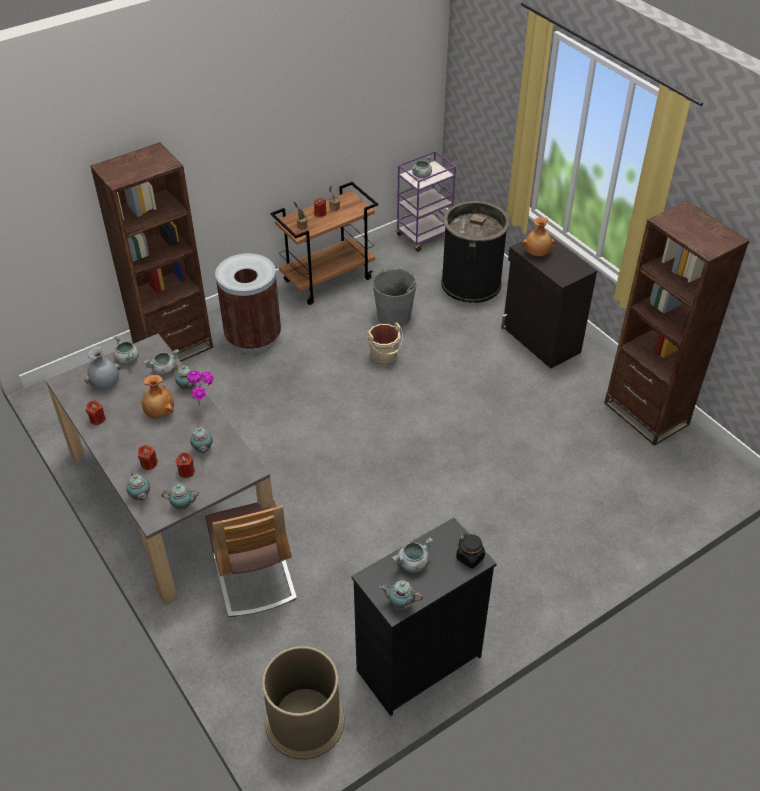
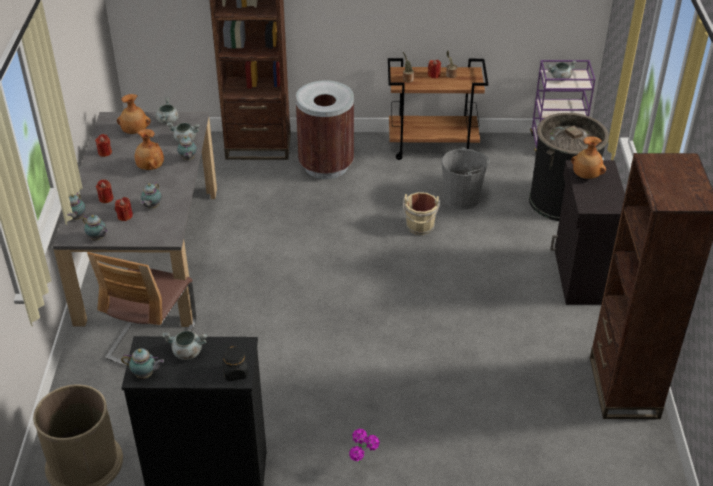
camera: 35 degrees right, 5 degrees down
grey vase [85,346,121,390] -> brown vase [117,94,151,134]
potted plant [187,371,214,405] -> potted plant moved to [349,429,380,463]
teapot [379,580,423,610] -> teapot turned 135 degrees clockwise [121,348,164,379]

